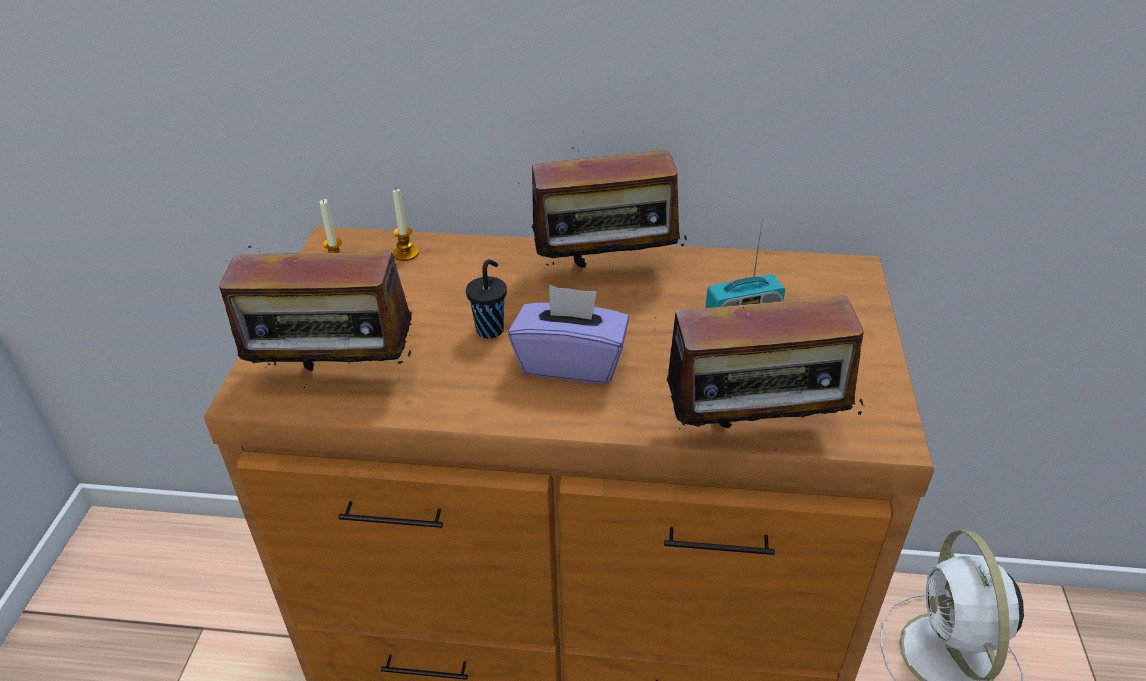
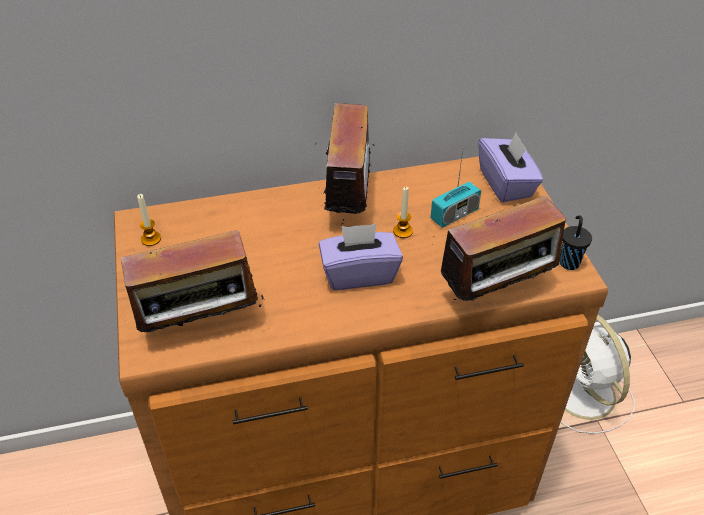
camera: 20 degrees left, 5 degrees up
candle [393,189,419,261] -> candle moved to [393,187,413,238]
black cup [466,259,507,339] -> black cup moved to [560,215,592,270]
radio [518,131,688,271] -> radio turned 60 degrees counterclockwise [315,103,393,225]
none -> purple tissue box [478,133,543,203]

